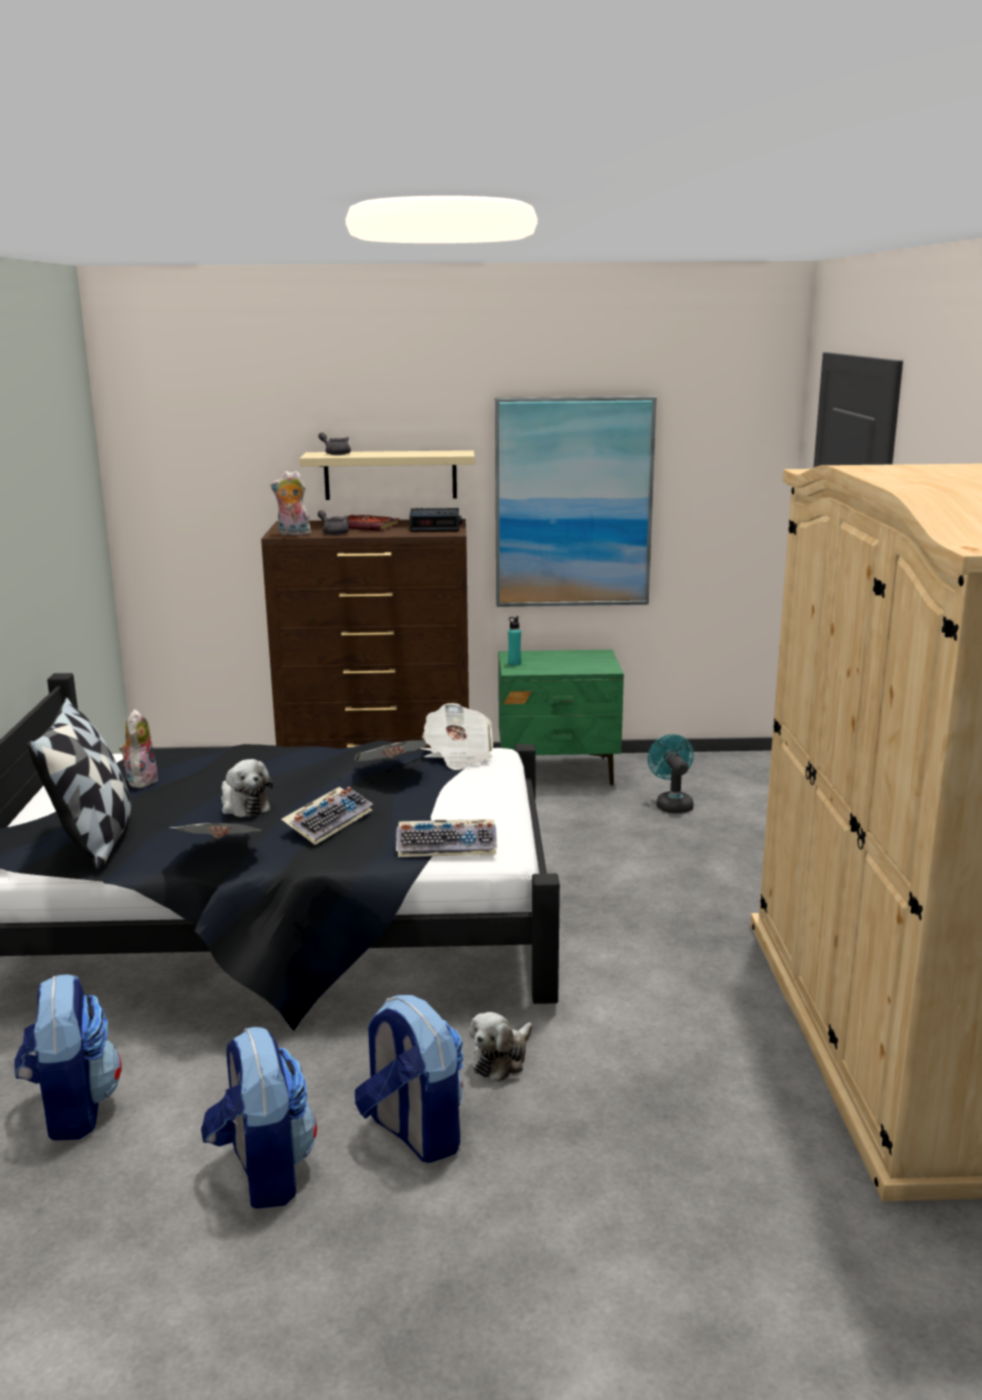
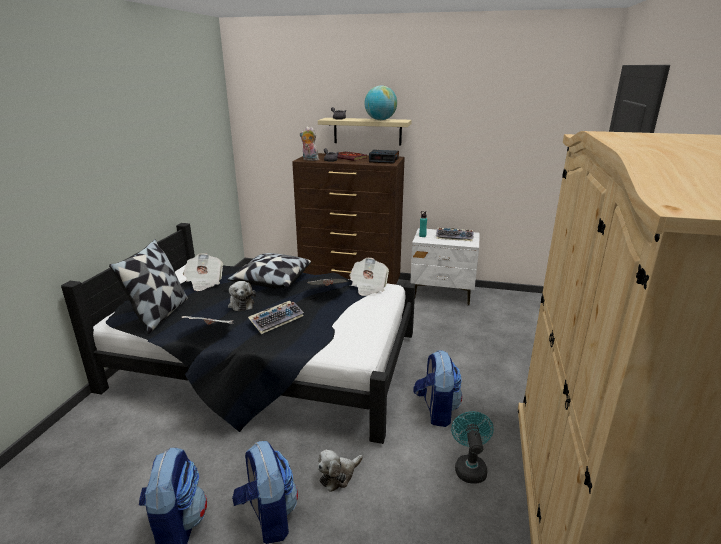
camera: 15 degrees right, 5 degrees up
backpack [15,974,122,1140] -> backpack moved to [413,350,462,427]
plush toy [119,709,158,788] -> newspaper [183,253,223,291]
keyboard [396,819,497,857] -> keyboard moved to [436,227,474,241]
picture [495,396,657,607] -> none
green nightstand [498,650,624,785] -> white nightstand [410,228,480,306]
turquoise fan [647,734,694,814] -> turquoise fan moved to [451,411,494,484]
none -> pillow [227,253,311,288]
none -> globe [365,85,397,120]

